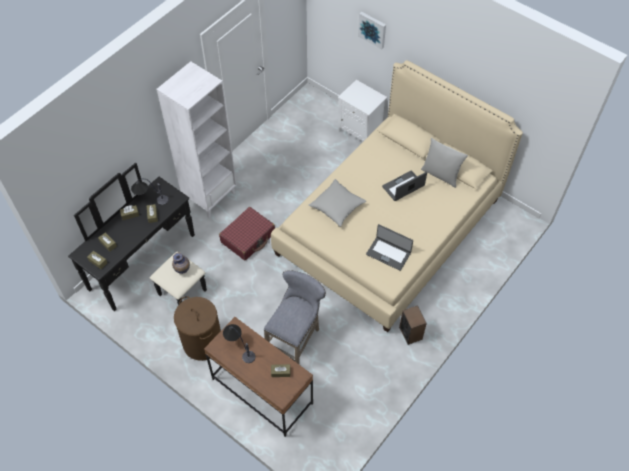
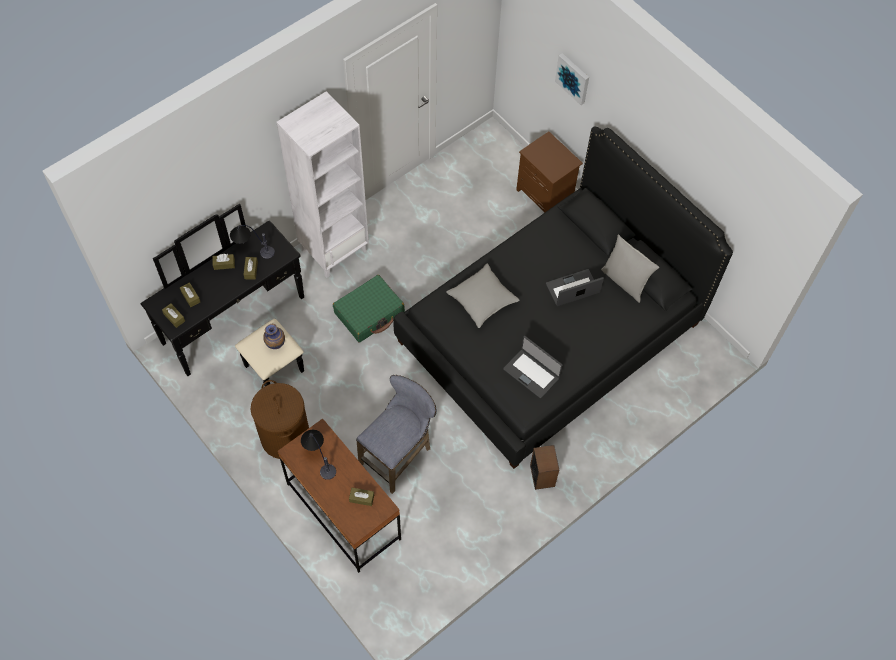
camera: 10 degrees right, 5 degrees up
red suitcase [219,207,275,261] -> green suitcase [333,275,405,342]
beige bed [271,60,523,332] -> black bed [393,126,733,469]
white nightstand [338,80,387,141] -> brown nightstand [516,131,583,212]

